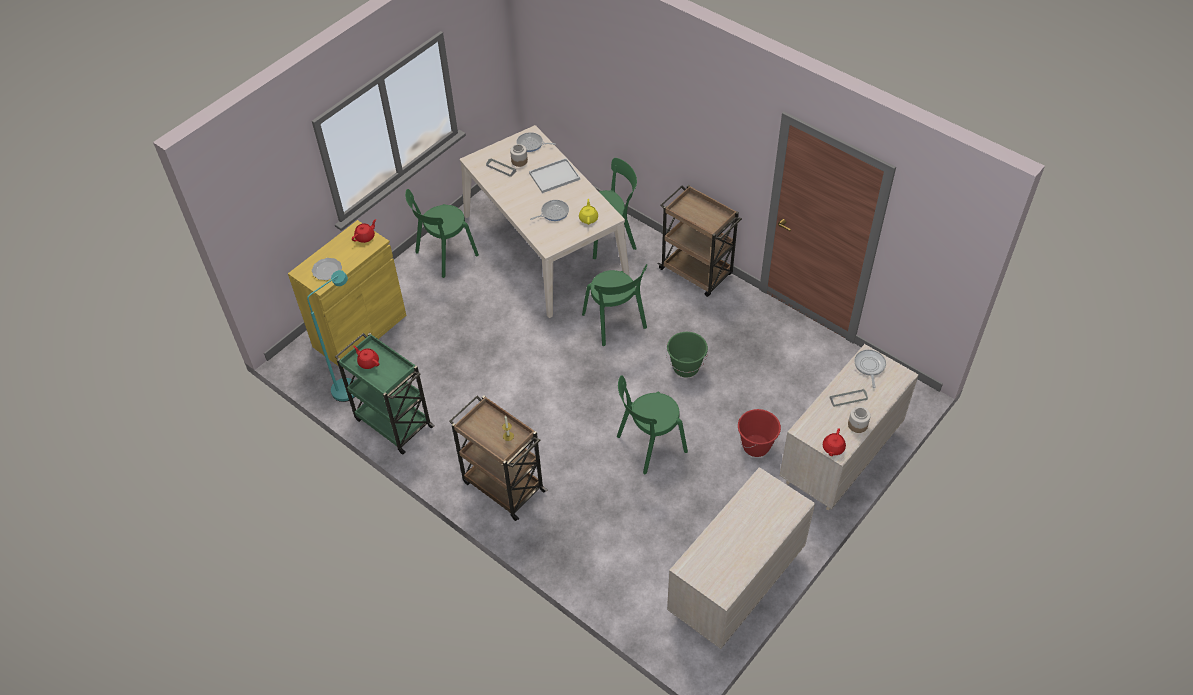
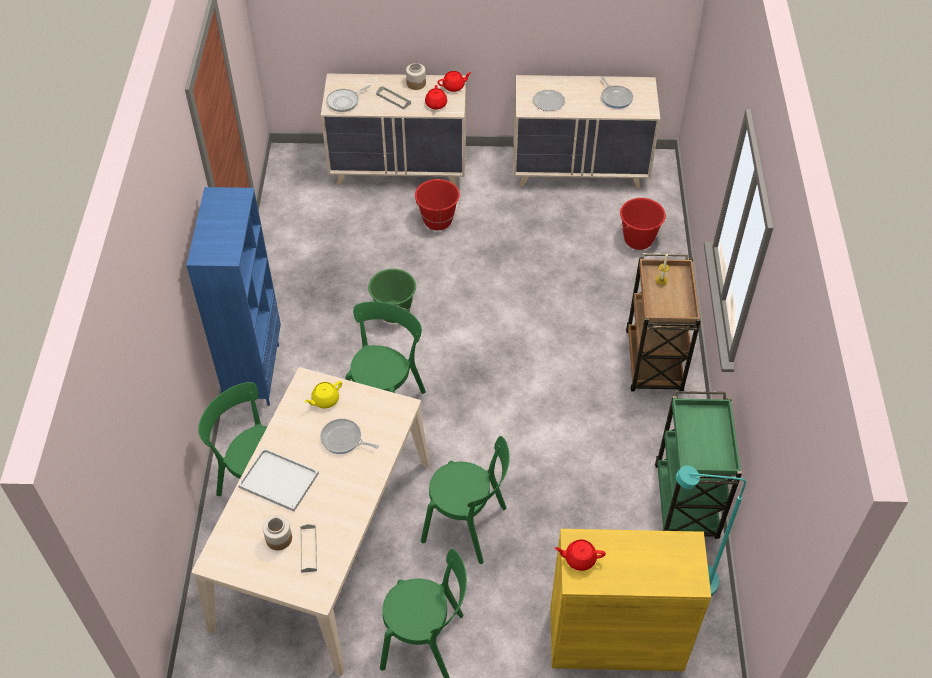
camera: 130 degrees left, 0 degrees up
plate [312,258,342,280] -> plate moved to [533,90,565,111]
red teapot [353,346,379,369] -> red teapot moved to [425,85,447,110]
frying pan [516,132,556,152] -> frying pan moved to [600,76,633,109]
green chair [617,375,688,474] -> green chair moved to [421,436,510,564]
brown cart [657,185,742,297] -> blue bookcase [186,187,281,406]
none -> red bucket [620,198,666,250]

